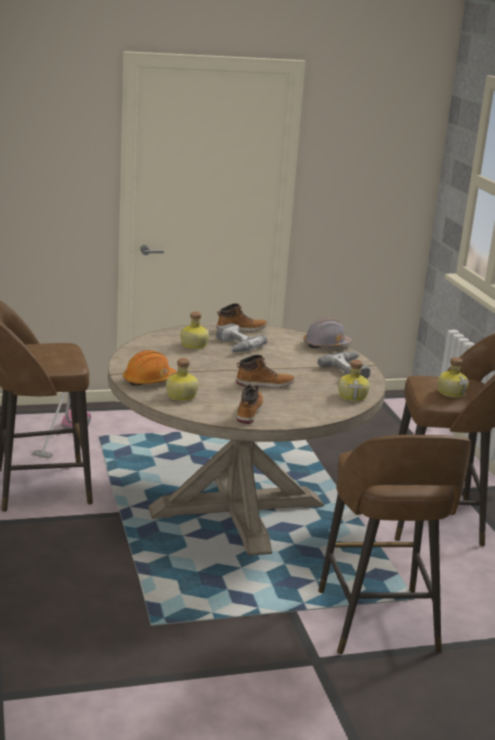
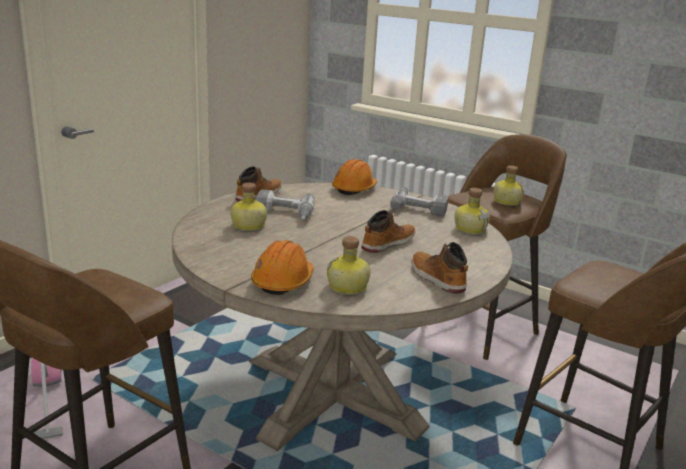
camera: 40 degrees left, 0 degrees up
grey hard hat [303,318,352,348] -> orange hard hat [332,159,377,195]

